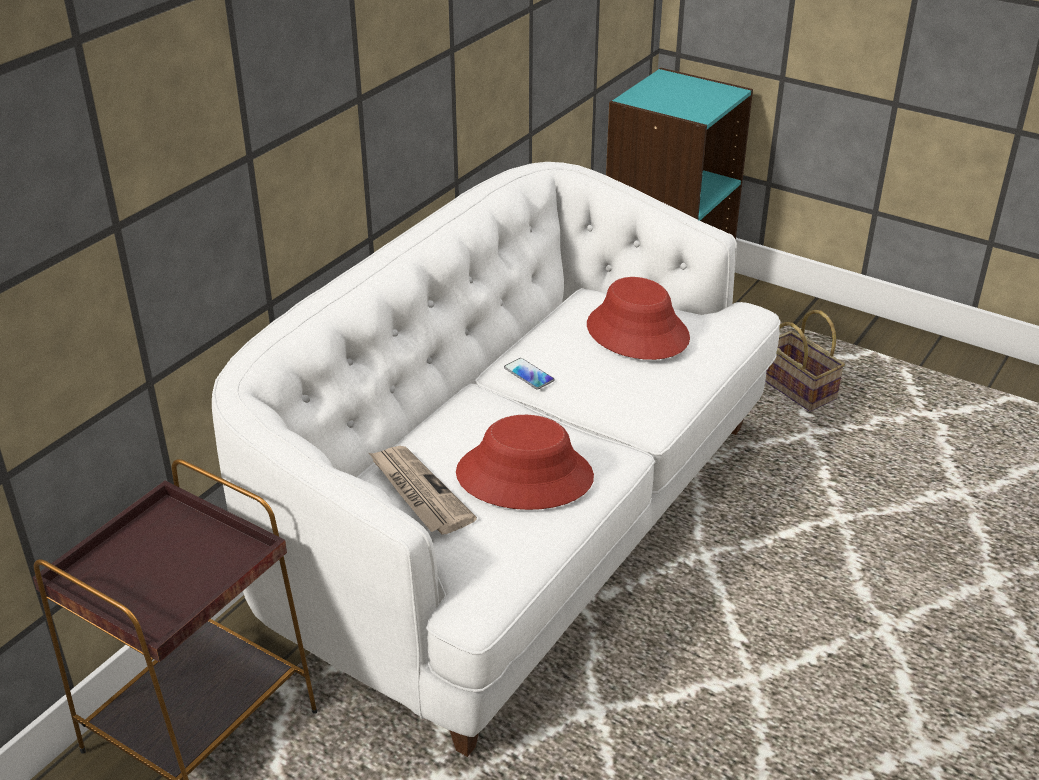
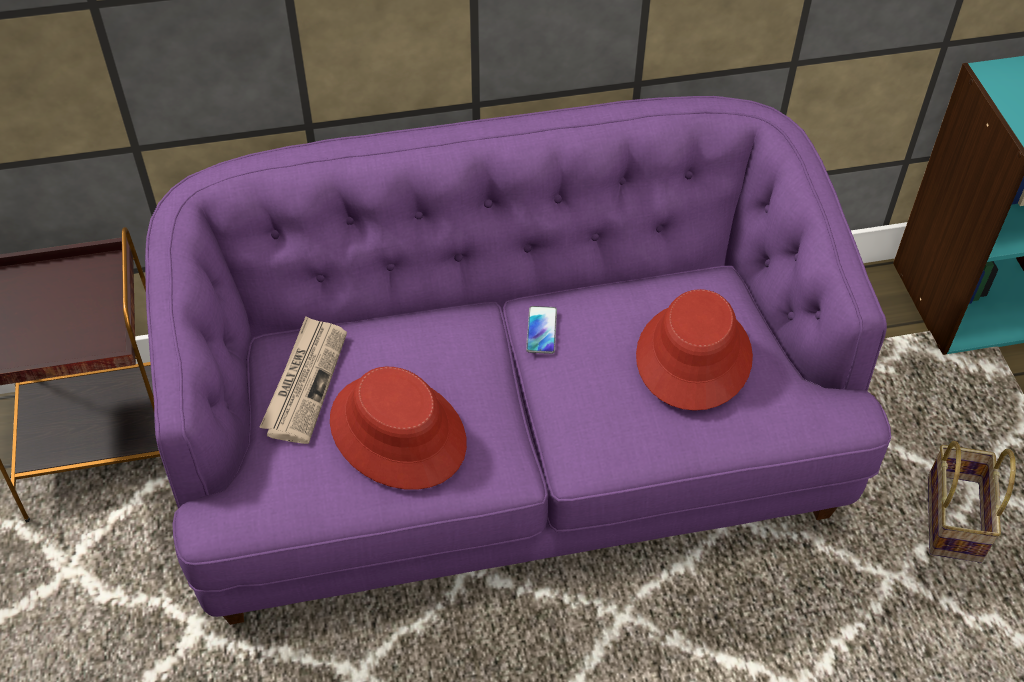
camera: 45 degrees right, 15 degrees up
white sofa [212,162,780,757] -> purple sofa [145,96,891,625]

